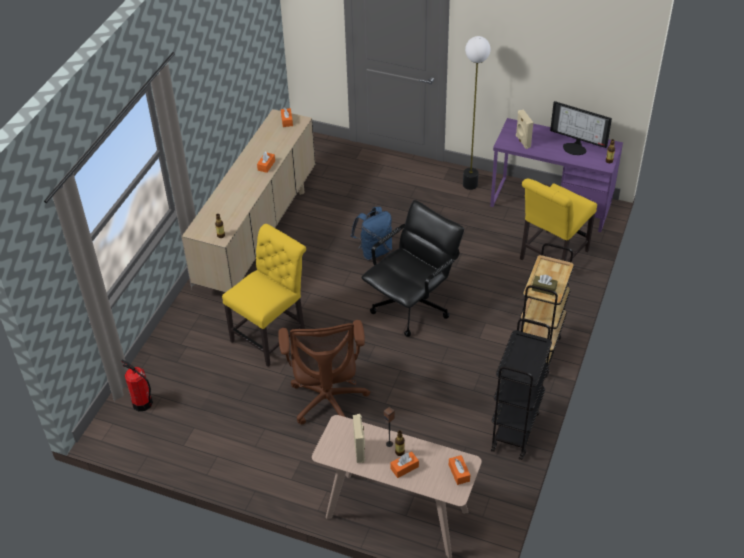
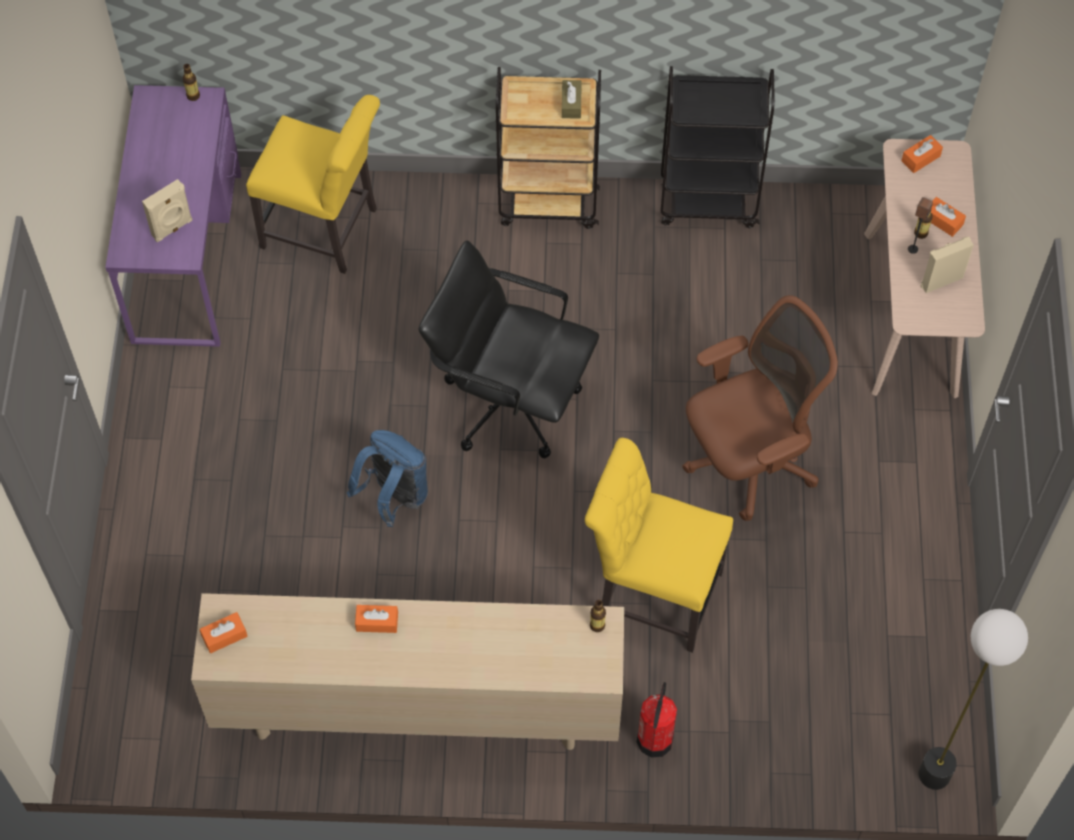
camera: 110 degrees left, 15 degrees up
fire extinguisher [121,360,153,411] -> fire extinguisher moved to [637,682,677,758]
floor lamp [463,36,491,190] -> floor lamp moved to [919,609,1028,790]
monitor [550,101,612,155] -> none

